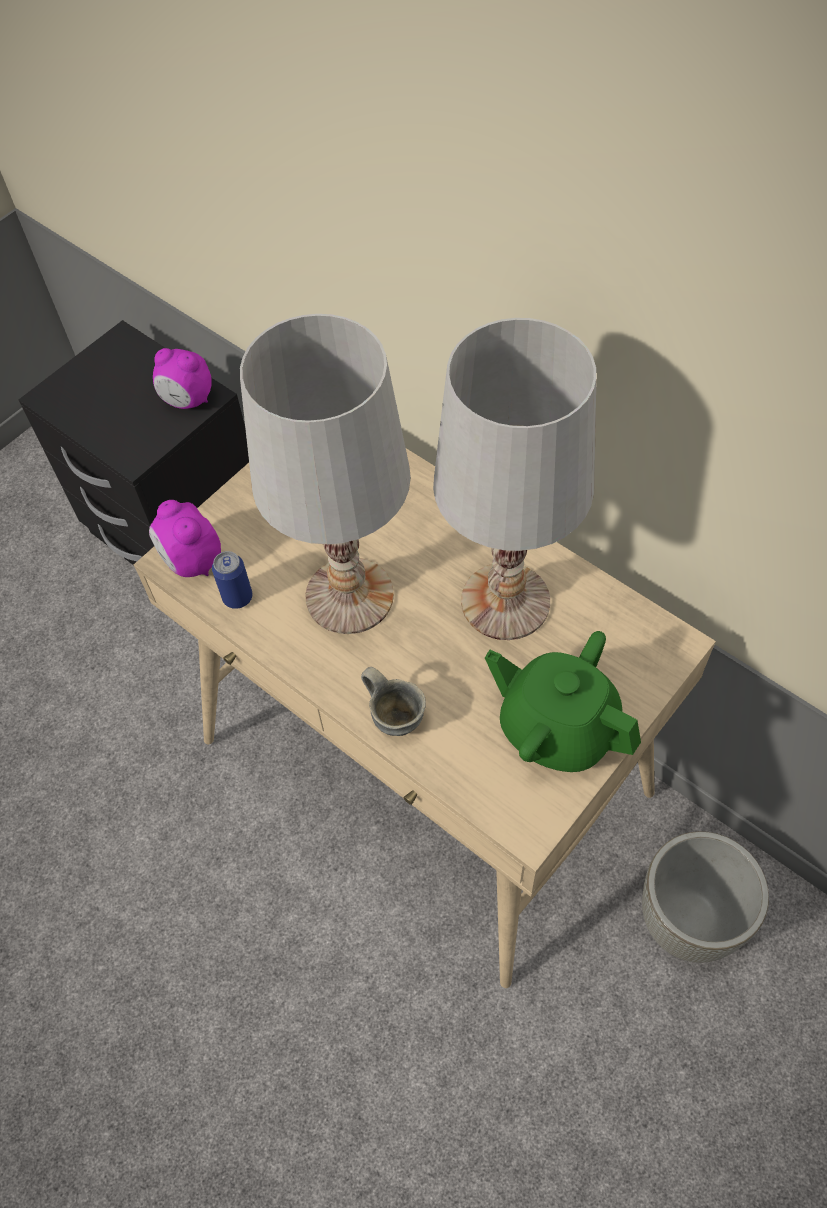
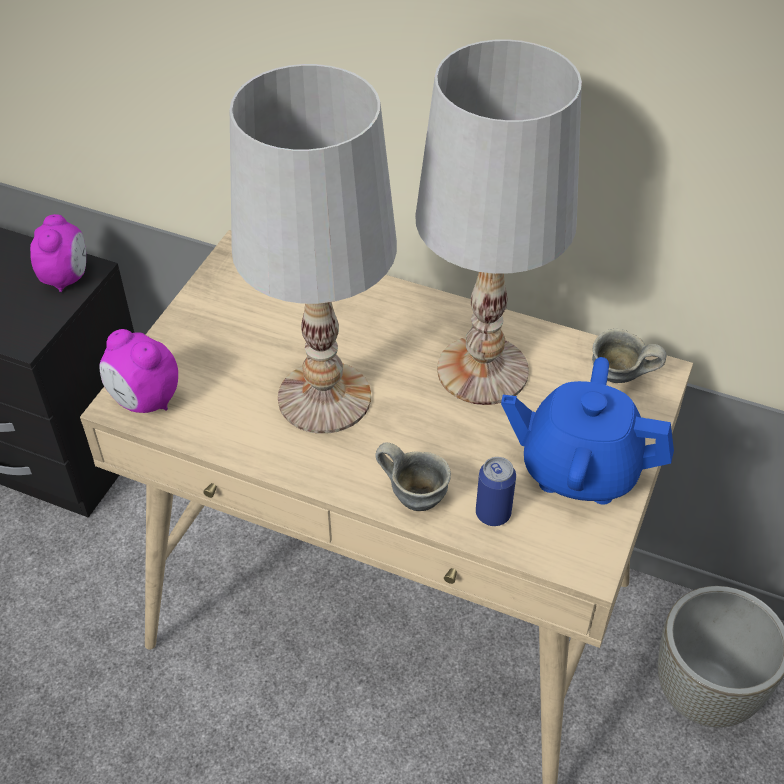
camera: 20 degrees left, 10 degrees down
alarm clock [153,348,212,409] -> alarm clock turned 90 degrees counterclockwise [30,214,86,292]
can [212,551,253,609] -> can moved to [476,457,516,526]
green teapot [485,631,641,772] -> blue teapot [501,357,674,505]
none -> grey mug [592,329,666,383]

